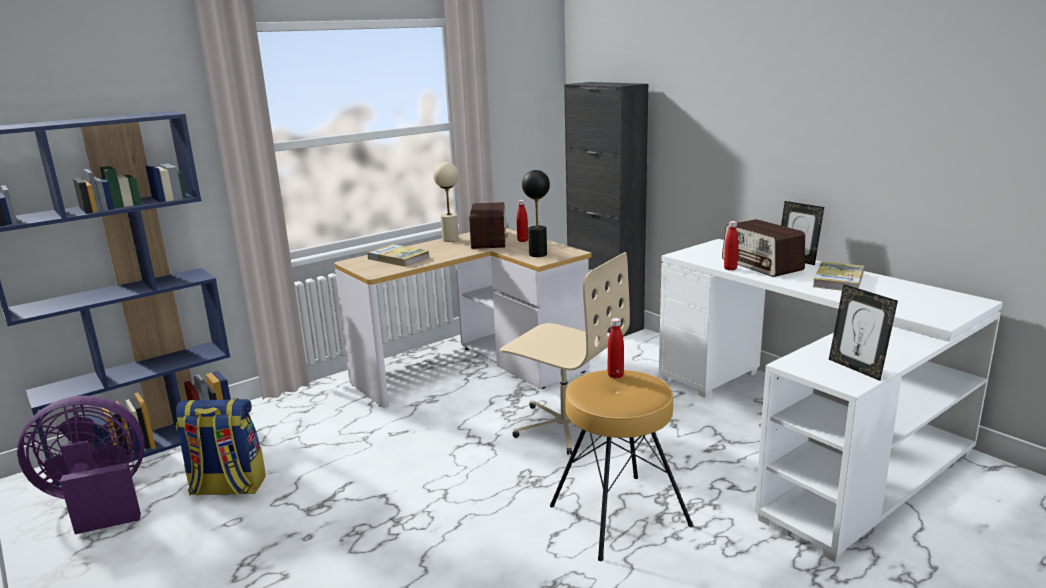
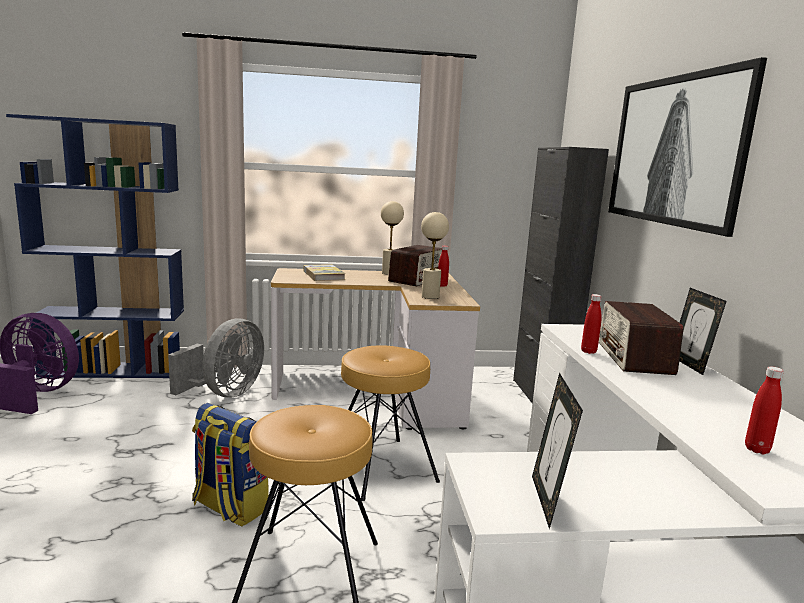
camera: 30 degrees right, 5 degrees down
backpack [176,399,266,496] -> backpack moved to [192,403,269,526]
beige office chair [499,252,630,455] -> brown stool [341,346,440,501]
black table lamp [522,170,550,257] -> beige table lamp [421,212,449,299]
red bottle [608,318,624,379] -> red bottle moved to [745,367,784,454]
book [813,262,864,290] -> none
none -> grey fan [168,318,264,398]
none -> picture [608,57,767,237]

